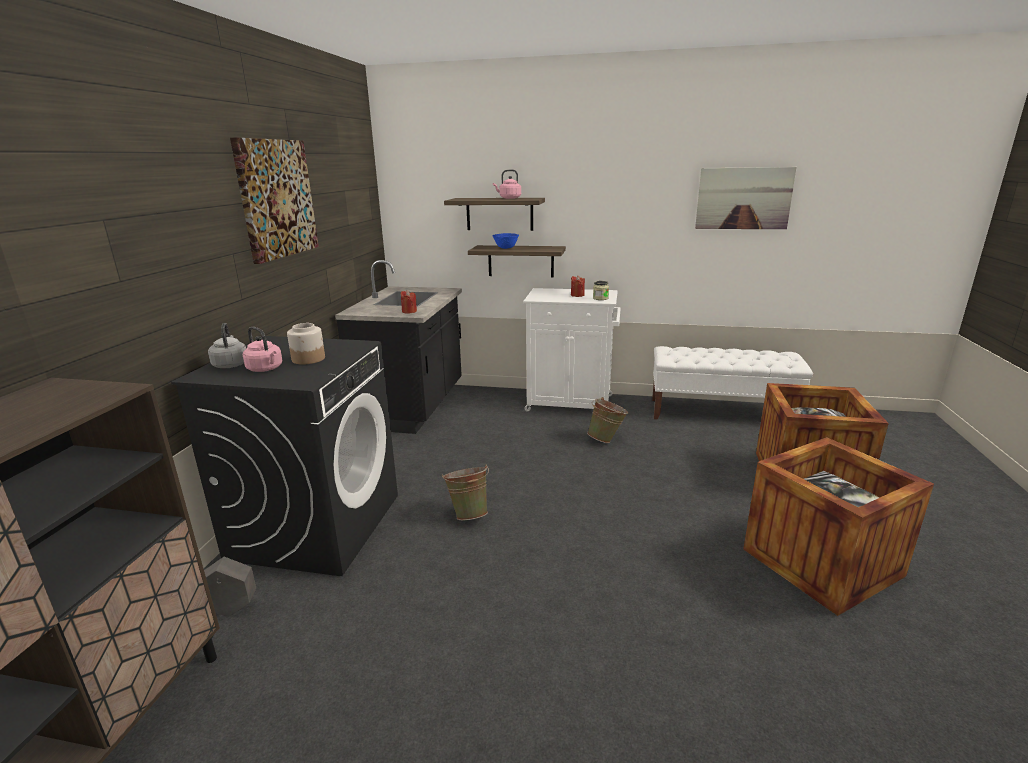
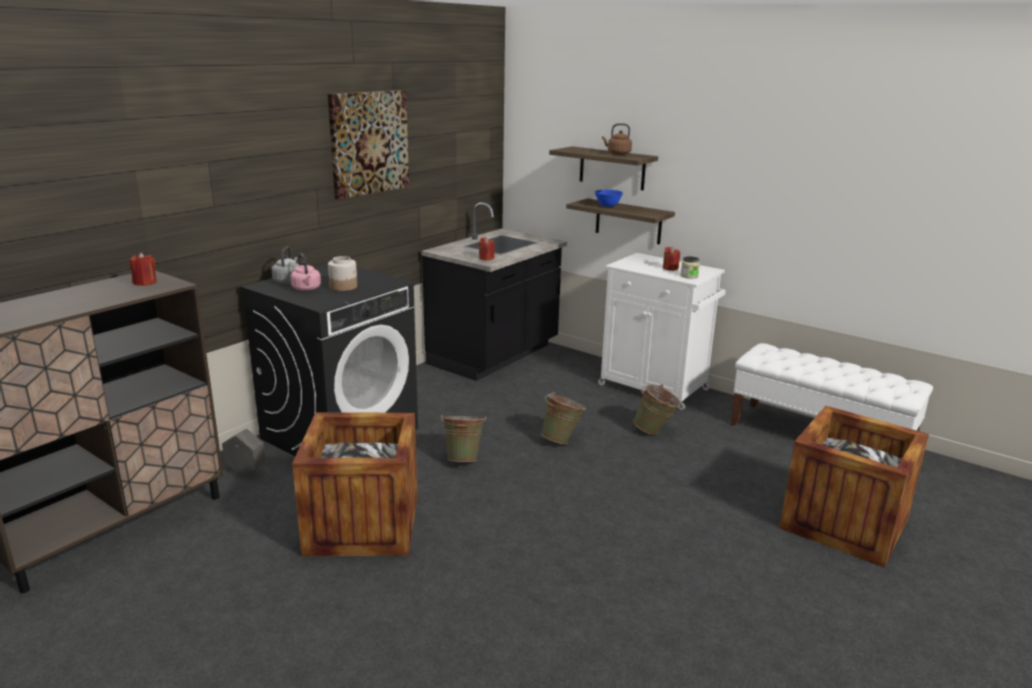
camera: 25 degrees right, 0 degrees up
pink kettle [493,169,521,199] -> brown kettle [602,123,632,155]
picture [695,167,797,229] -> none
crate [743,437,934,616] -> crate moved to [292,413,417,556]
none -> red candle [129,252,157,286]
none -> green bucket [541,392,586,444]

